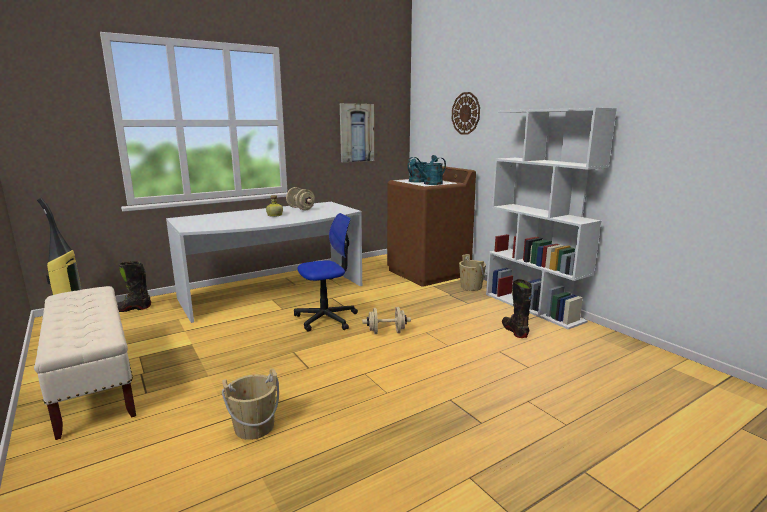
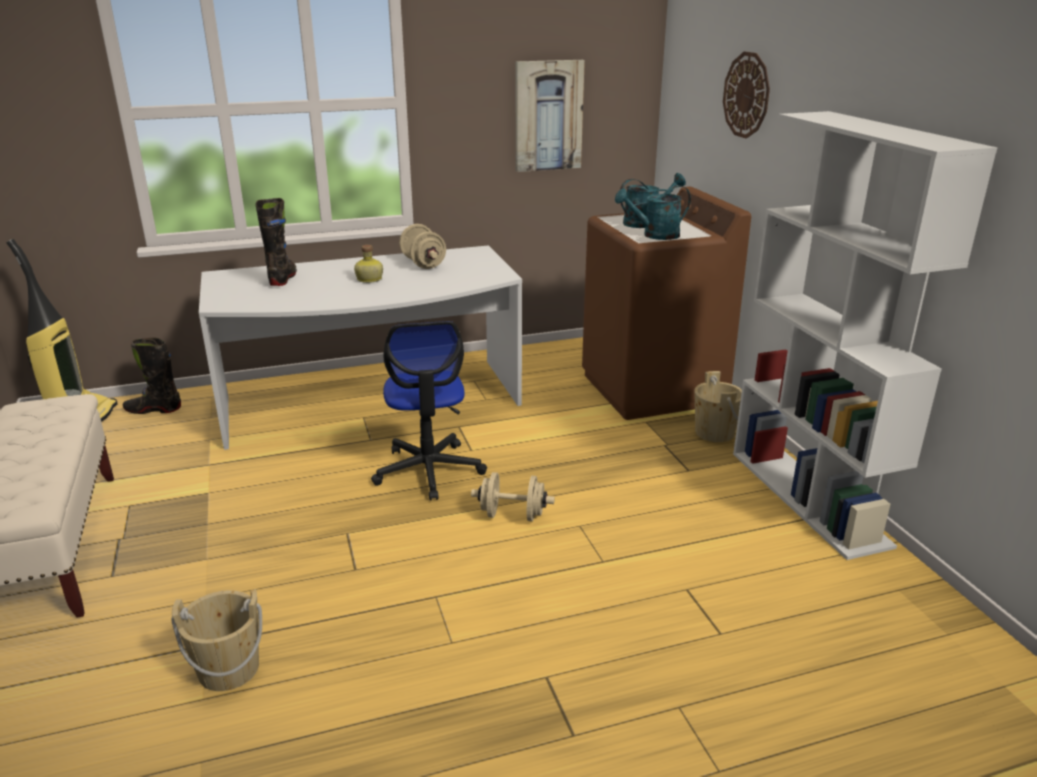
camera: 15 degrees right, 10 degrees up
office chair [294,213,358,331] -> office chair turned 90 degrees clockwise [371,321,487,501]
black boot [502,279,532,338] -> black boot moved to [255,198,297,286]

